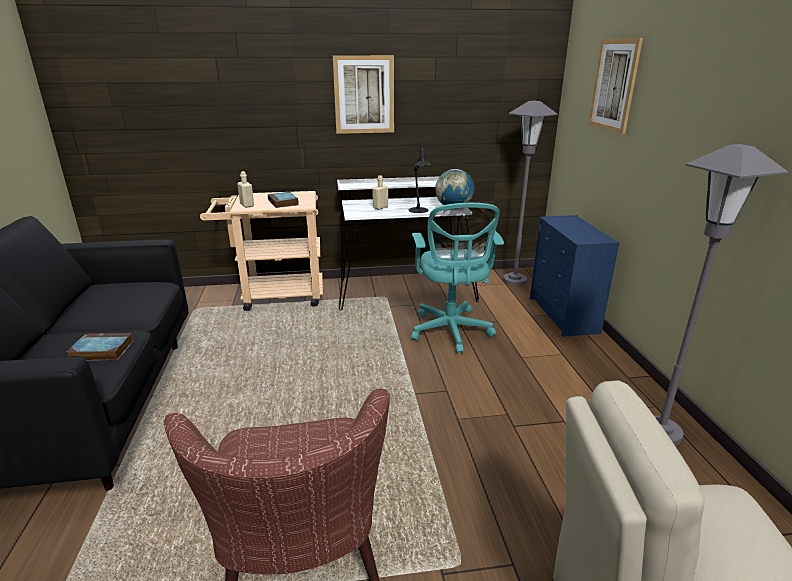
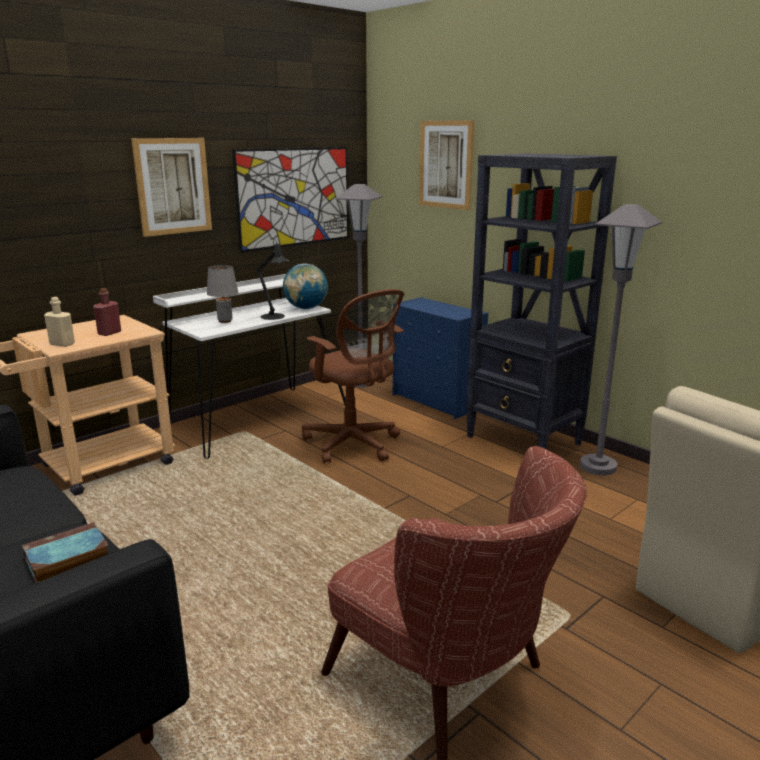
camera: 35 degrees left, 5 degrees down
book [268,192,299,208] -> red bottle [93,288,121,336]
beige bottle [372,175,388,210] -> grey table lamp [207,265,238,323]
turquoise office chair [411,203,504,354] -> brown office chair [302,289,404,464]
none -> picture [232,147,349,253]
none -> black bookcase [466,154,617,449]

